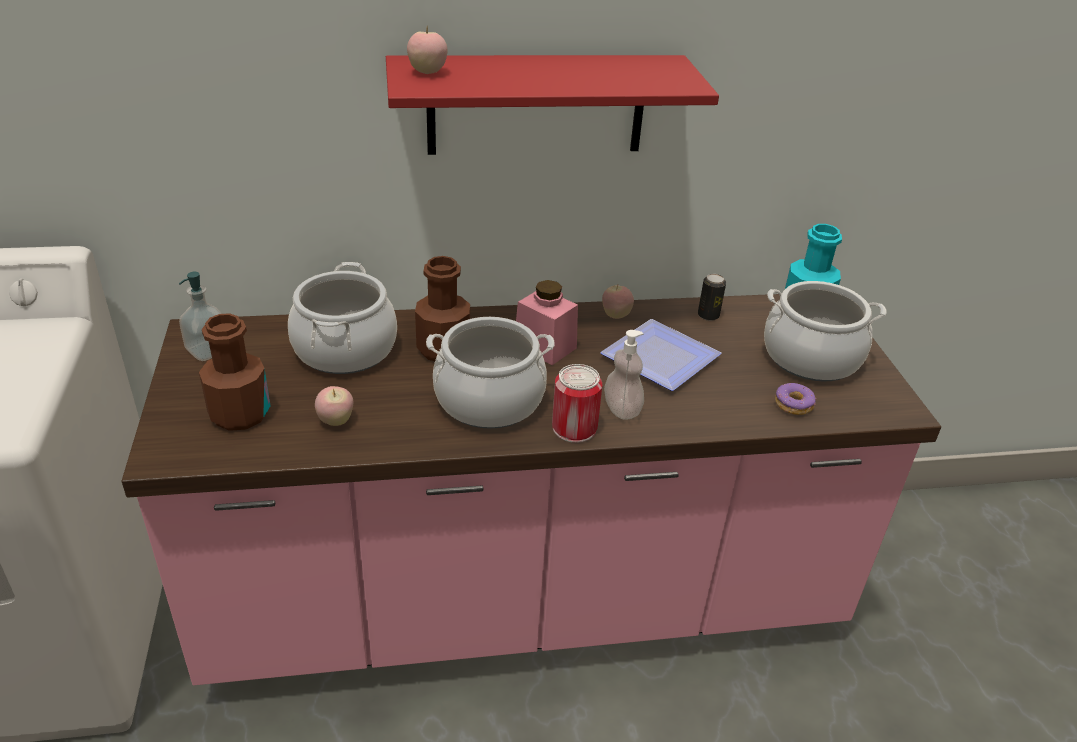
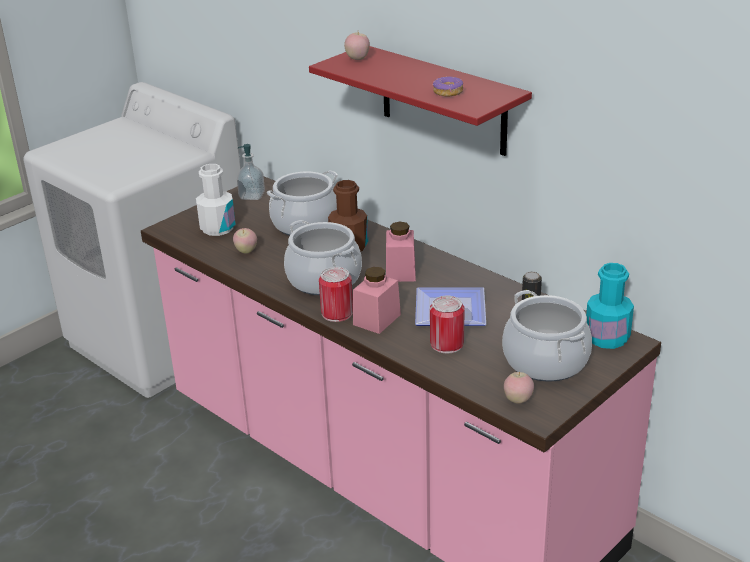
camera: 55 degrees right, 5 degrees down
brown bottle [199,313,271,431] -> white bottle [196,164,236,236]
apple [602,285,634,319] -> apple moved to [504,372,534,404]
soap dispenser [604,330,644,420] -> pink jar [353,267,401,334]
donut [775,383,816,415] -> donut moved to [433,77,463,97]
none -> can [430,296,465,353]

